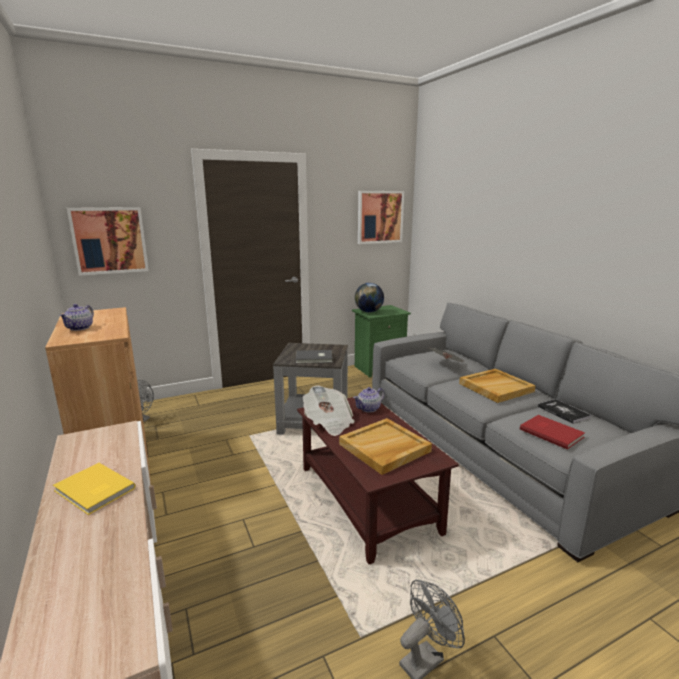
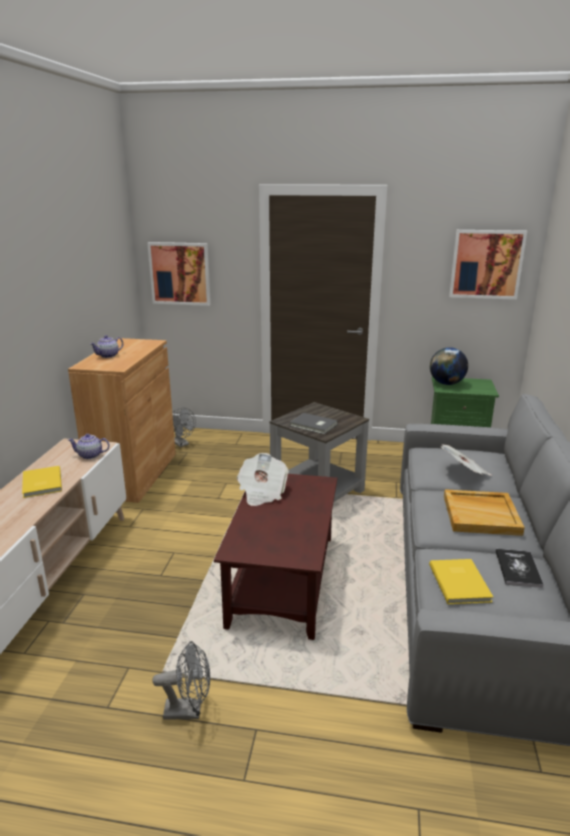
camera: 35 degrees right, 5 degrees up
beige tray [339,418,432,475] -> none
teapot [353,387,384,412] -> teapot moved to [68,434,110,459]
red book [520,415,585,449] -> yellow book [429,559,493,604]

